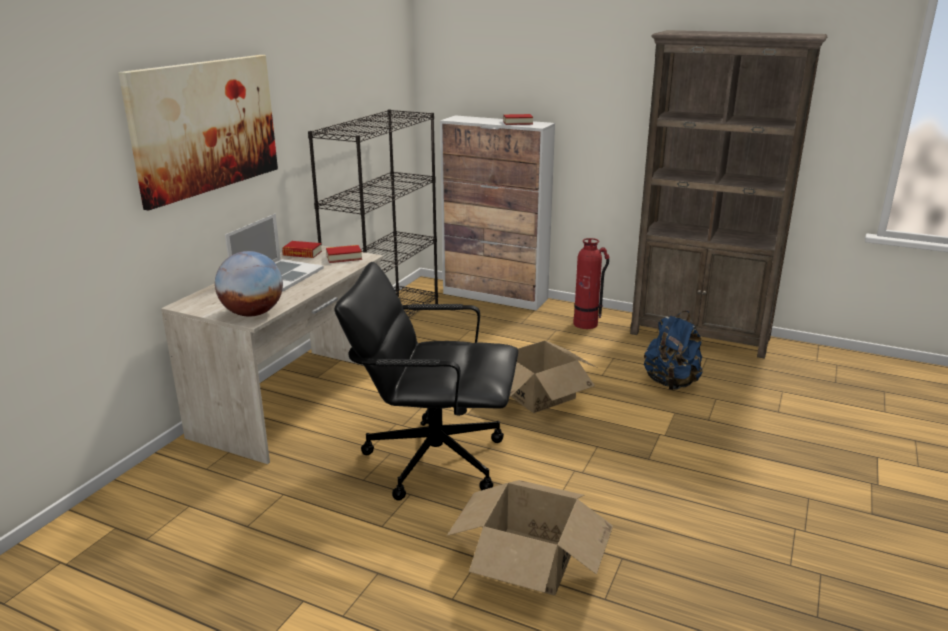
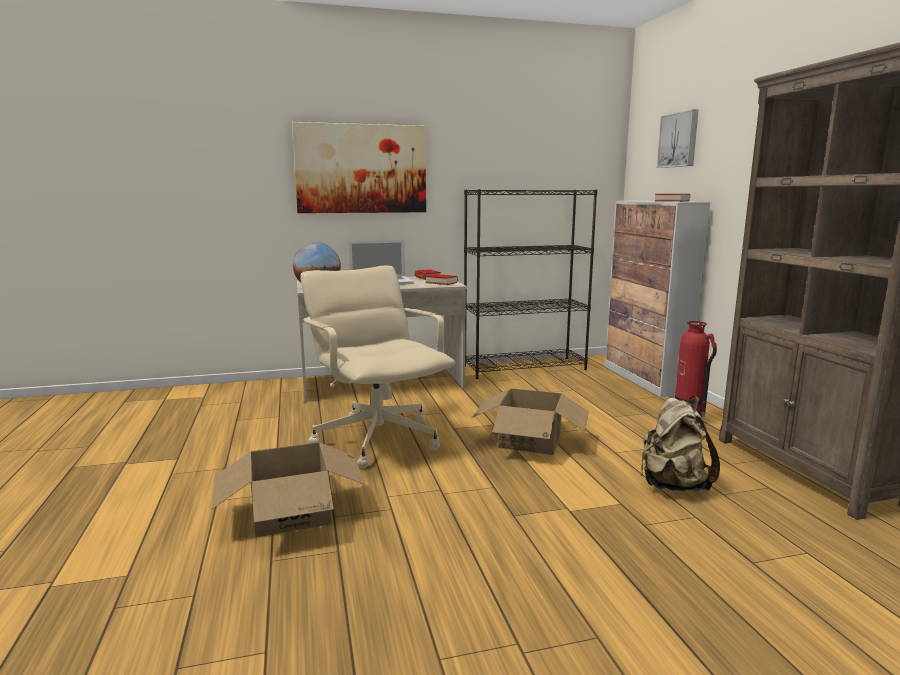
camera: 50 degrees right, 10 degrees down
black office chair [334,262,518,501] -> beige office chair [300,266,456,468]
blue backpack [644,311,703,390] -> beige backpack [641,396,720,491]
none -> picture [657,109,699,168]

